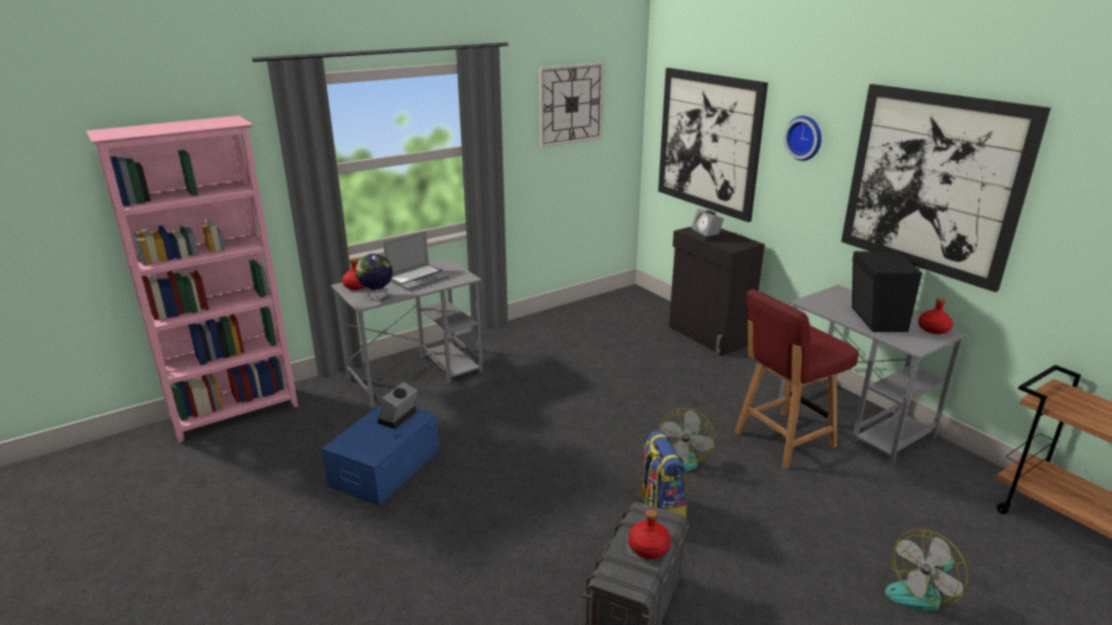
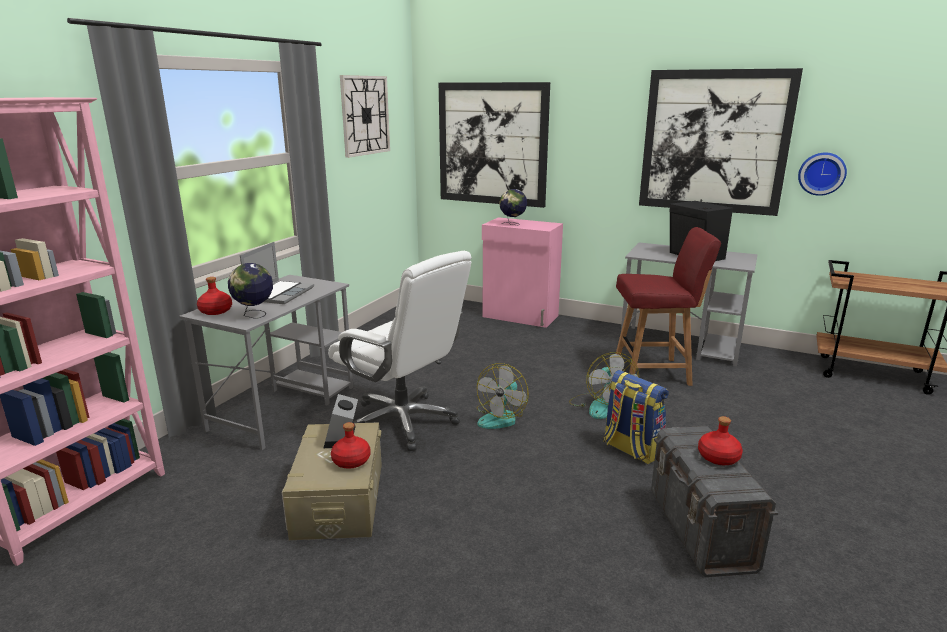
camera: 30 degrees left, 5 degrees down
blue storage box [321,404,439,506] -> beige storage box [282,422,382,540]
black cabinet [669,226,765,356] -> pink cabinet [482,217,563,328]
alarm clock [690,209,724,241] -> globe [499,189,527,225]
red chair [735,289,859,469] -> red chair turned 120 degrees counterclockwise [616,227,721,386]
wall clock [784,116,822,161] -> wall clock moved to [798,152,847,196]
fan [885,529,968,611] -> fan moved to [477,363,529,429]
red bottle [918,298,953,334] -> red bottle moved to [331,422,371,468]
none -> white office chair [328,251,472,451]

